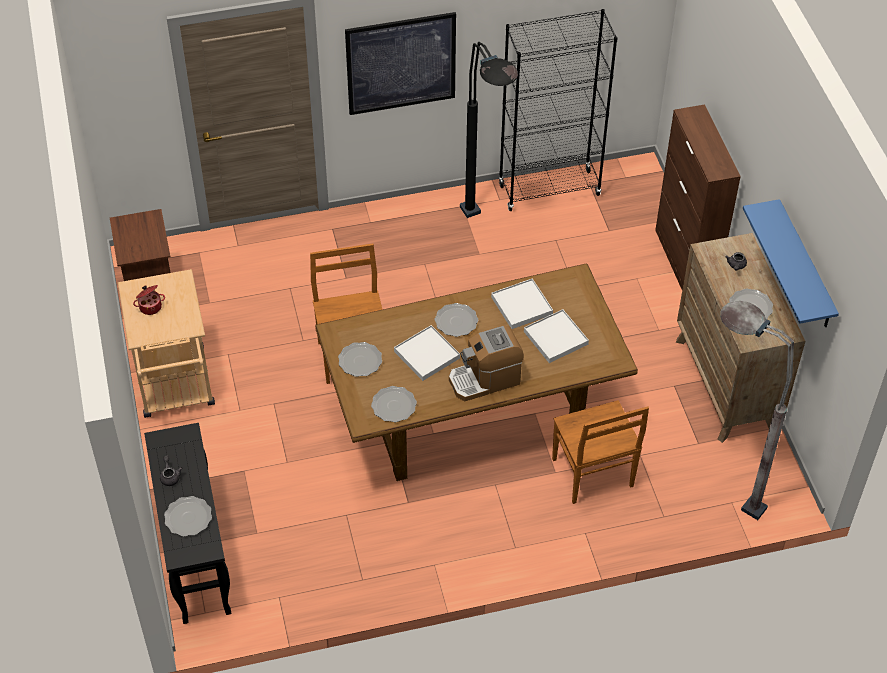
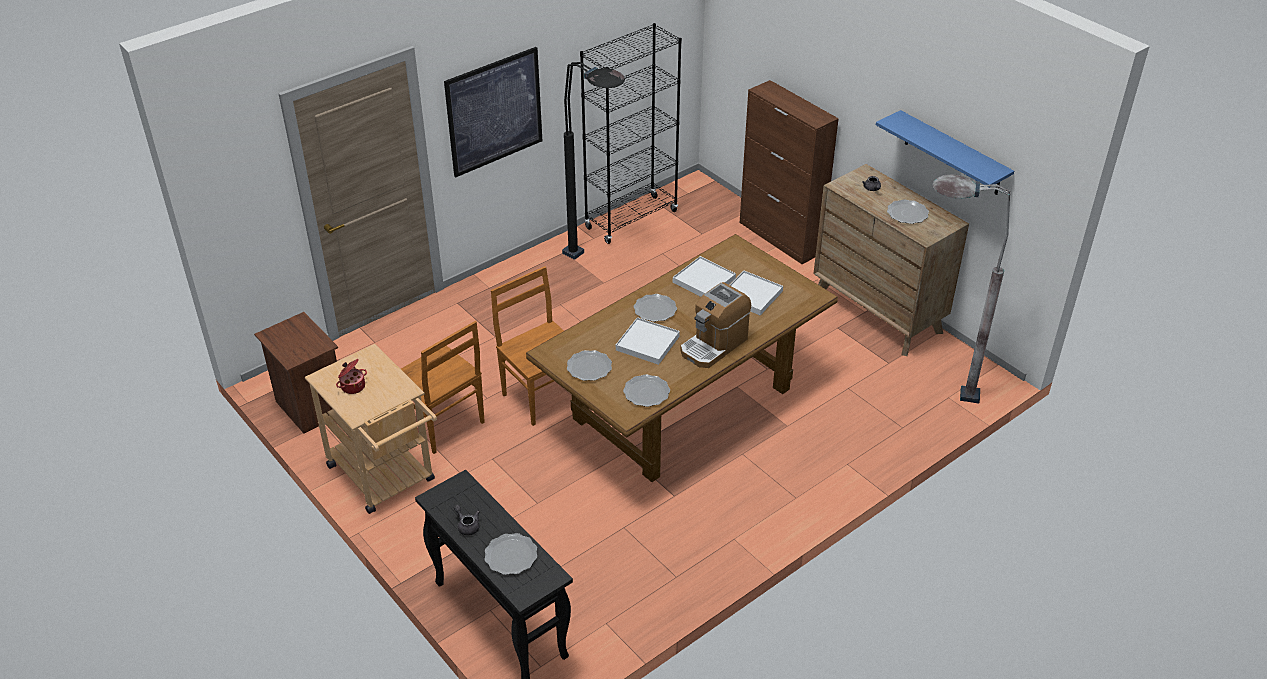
camera: 25 degrees left, 10 degrees down
brown chair [552,400,649,504] -> brown chair moved to [401,321,485,454]

